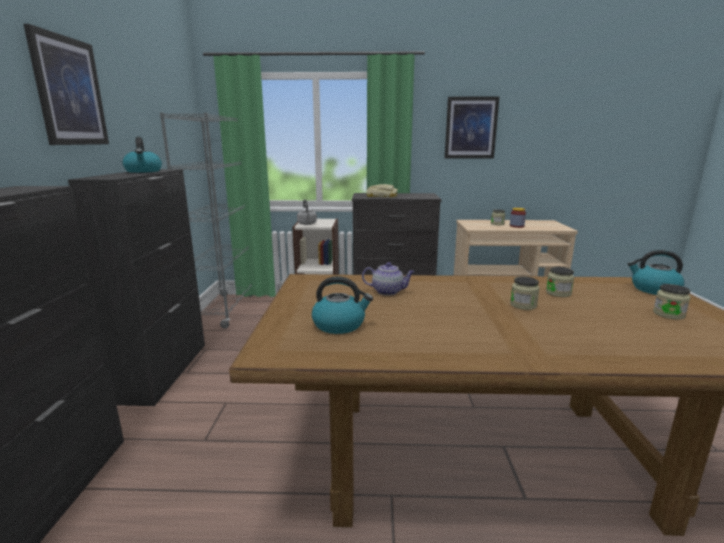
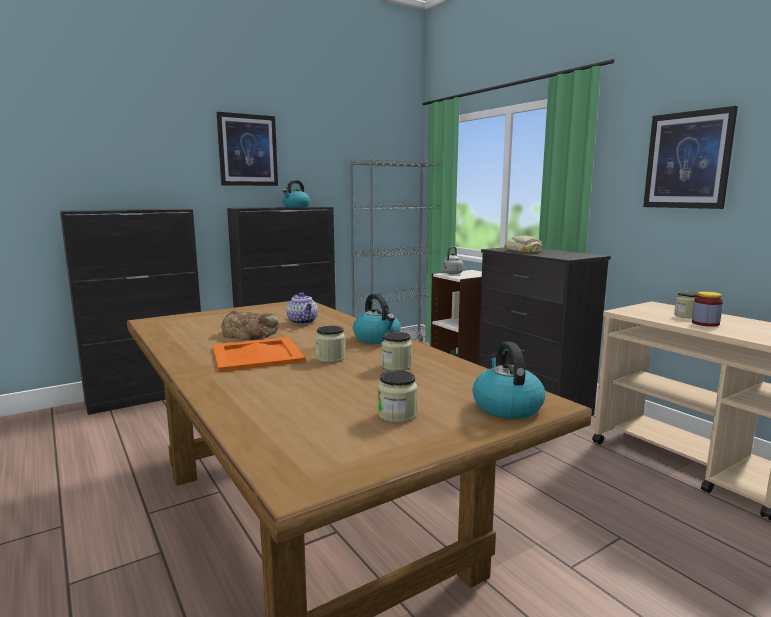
camera: 55 degrees right, 5 degrees down
kettle [312,276,373,334] -> kettle moved to [353,293,401,344]
none -> orange tray [213,337,305,372]
none -> bread [221,310,279,340]

